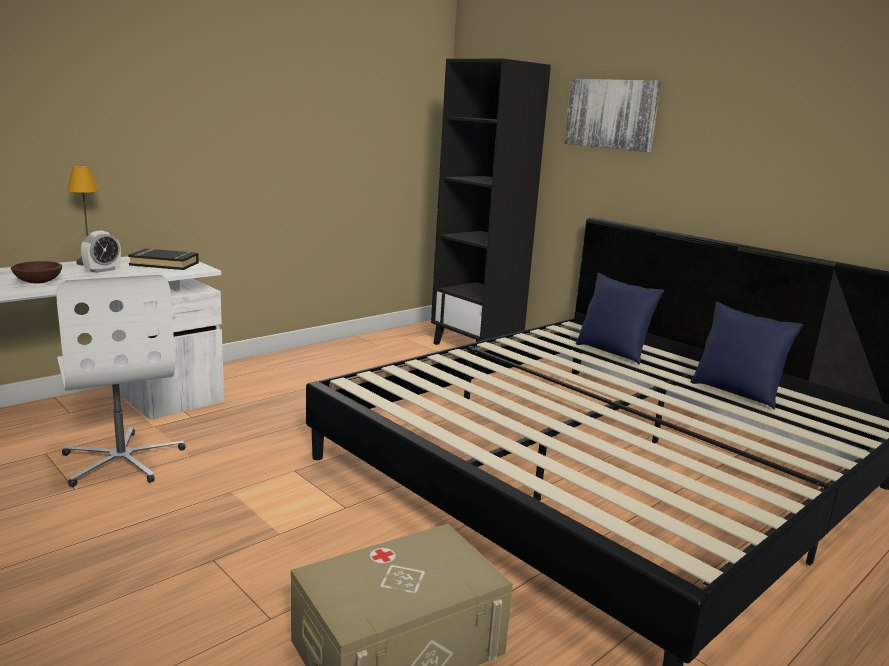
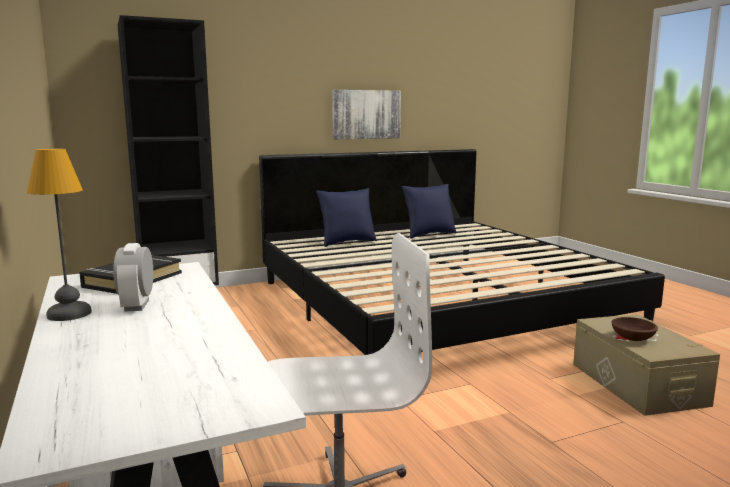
camera: 70 degrees left, 5 degrees down
brown bowl [11,261,62,284] -> brown bowl moved to [612,317,658,341]
alarm clock [81,231,121,273] -> alarm clock turned 150 degrees counterclockwise [113,243,153,312]
picture [564,79,661,152] -> picture moved to [332,90,401,139]

